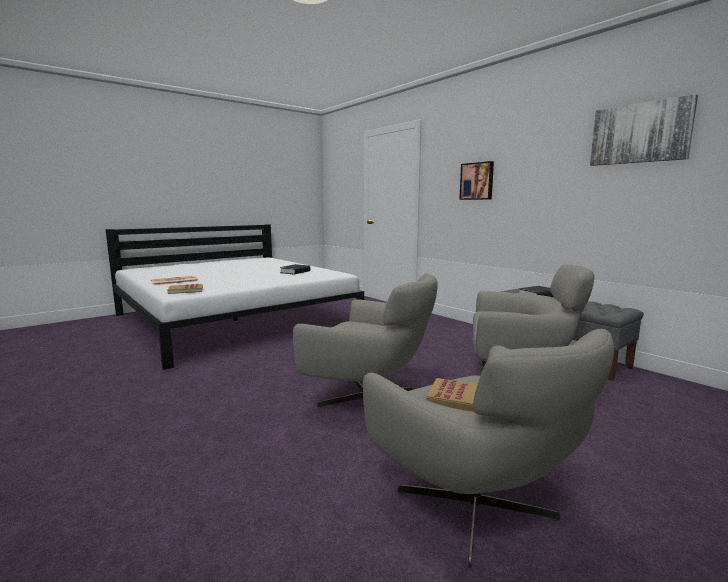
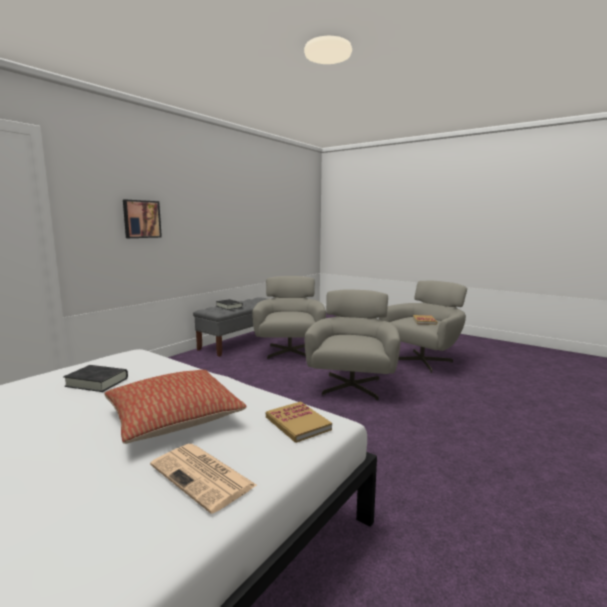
camera: 105 degrees left, 0 degrees up
picture [590,94,698,166] -> none
none -> pillow [104,370,247,444]

